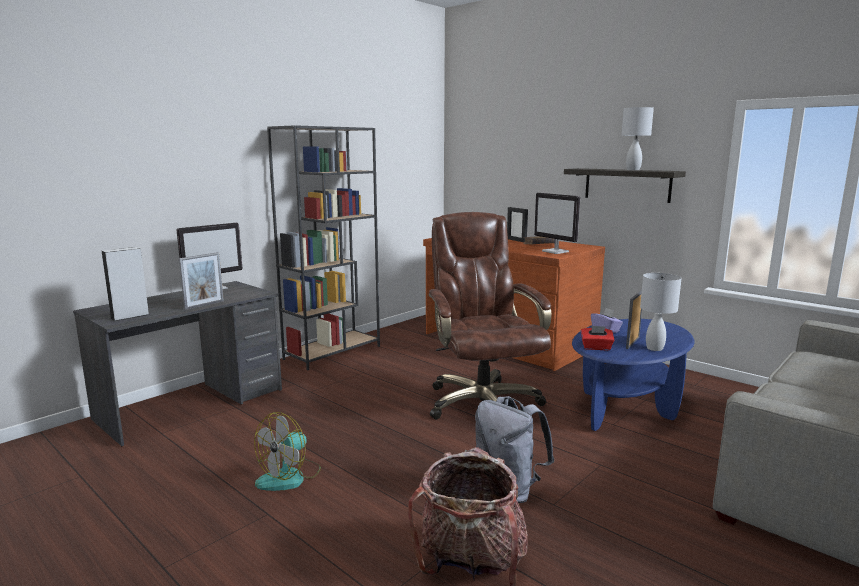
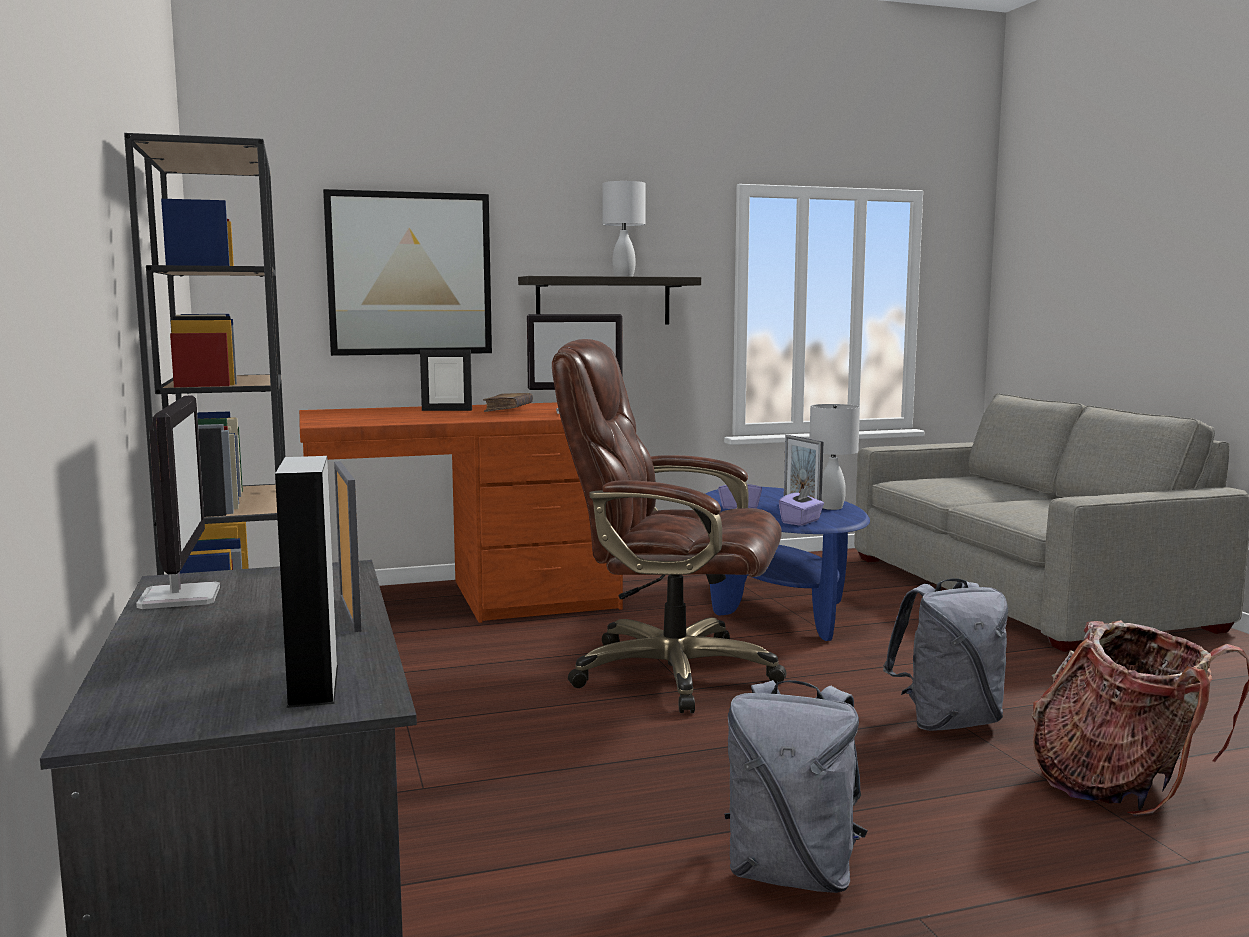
camera: 60 degrees left, 5 degrees down
fan [254,412,321,491] -> grey backpack [724,680,868,893]
red tissue box [581,326,614,350] -> purple tissue box [779,487,824,526]
none -> picture [323,189,492,356]

